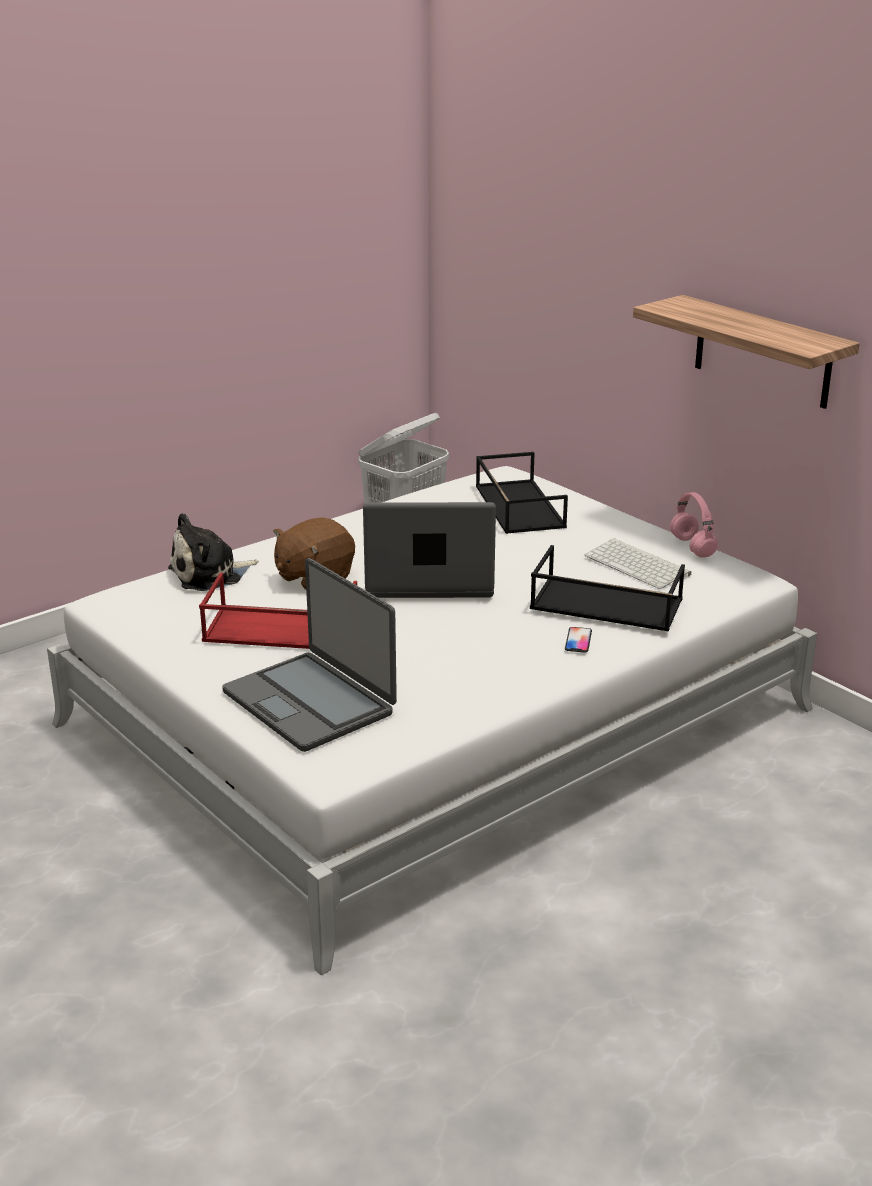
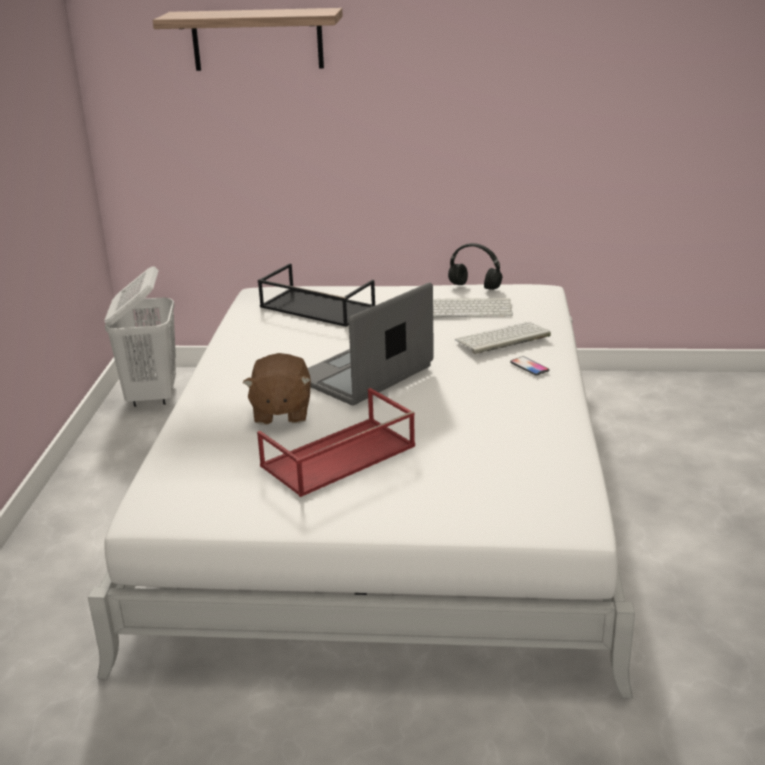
camera: 45 degrees left, 0 degrees up
plush toy [168,513,258,591] -> none
laptop [222,558,397,752] -> none
black tray [530,545,685,631] -> keyboard [455,322,551,354]
shelf [633,295,860,409] -> shelf moved to [153,8,343,71]
pink headphones [670,492,718,558] -> black headphones [448,243,502,290]

